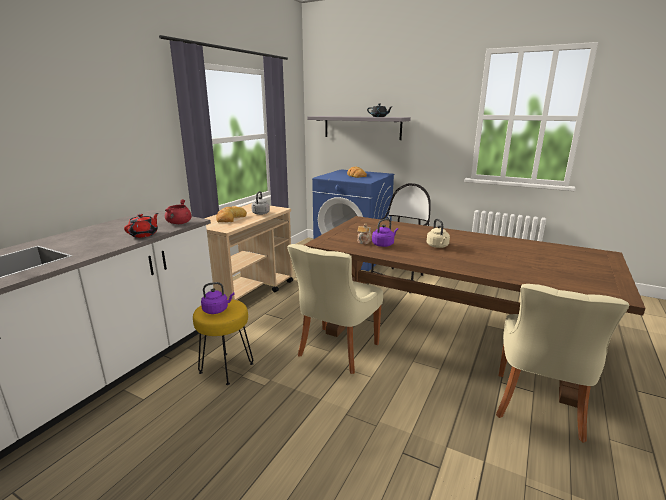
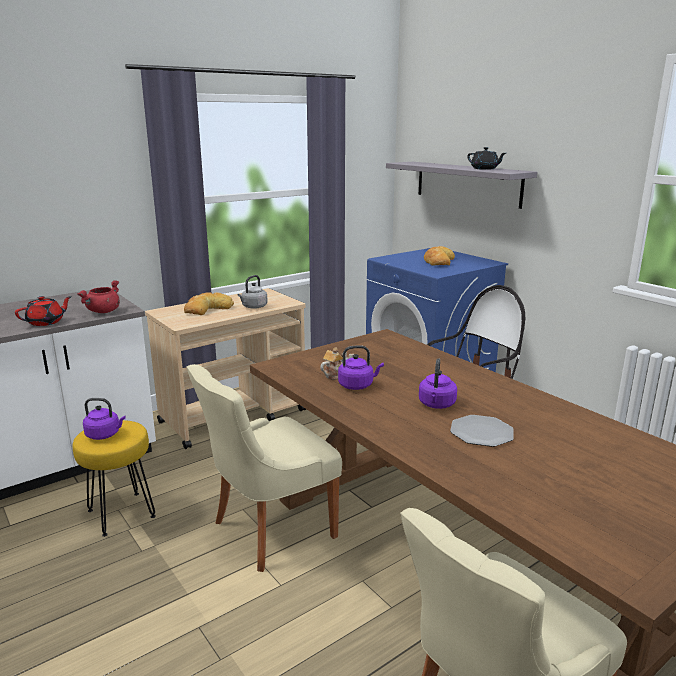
camera: 25 degrees right, 0 degrees up
beige kettle [427,219,450,248] -> purple kettle [419,358,457,409]
none -> plate [450,415,513,447]

